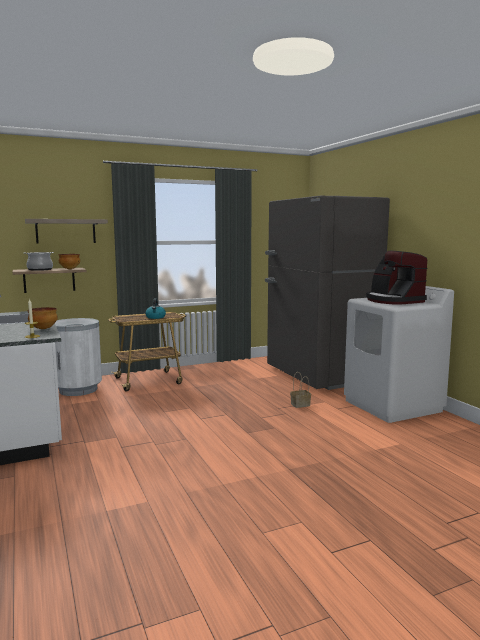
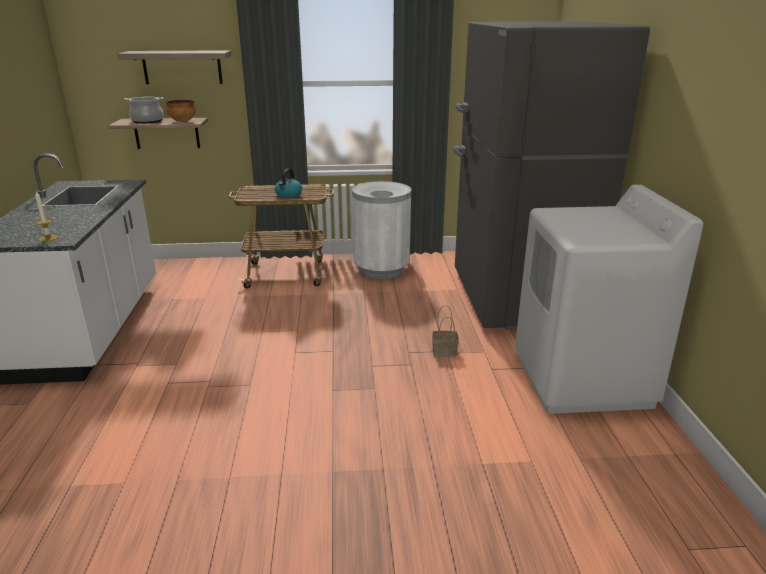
camera: 20 degrees right, 15 degrees up
bowl [28,307,58,329] -> none
white trash can [55,318,102,396] -> white trash can moved to [352,181,411,279]
coffee machine [366,251,428,304] -> none

